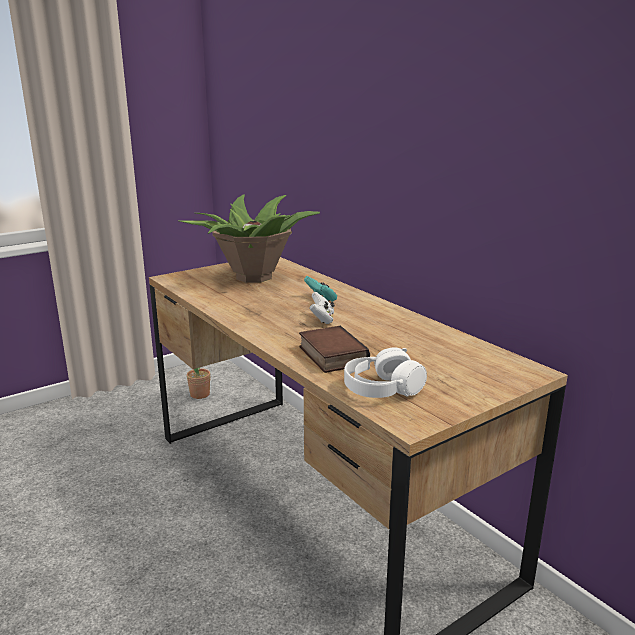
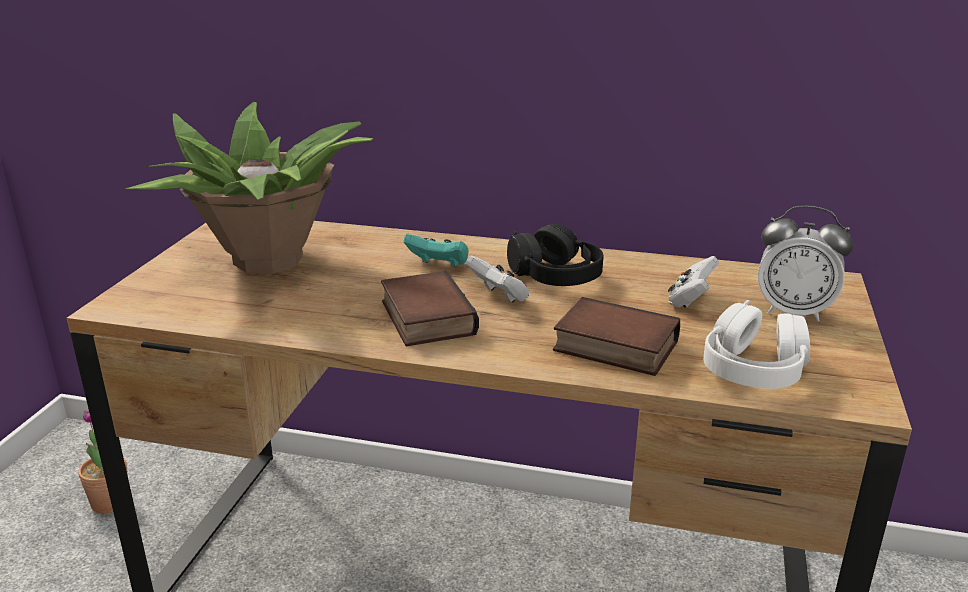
camera: 40 degrees left, 5 degrees up
none -> book [381,271,479,346]
none -> black headphones [507,224,604,286]
none -> white game controller [668,256,719,308]
none -> alarm clock [758,206,854,322]

